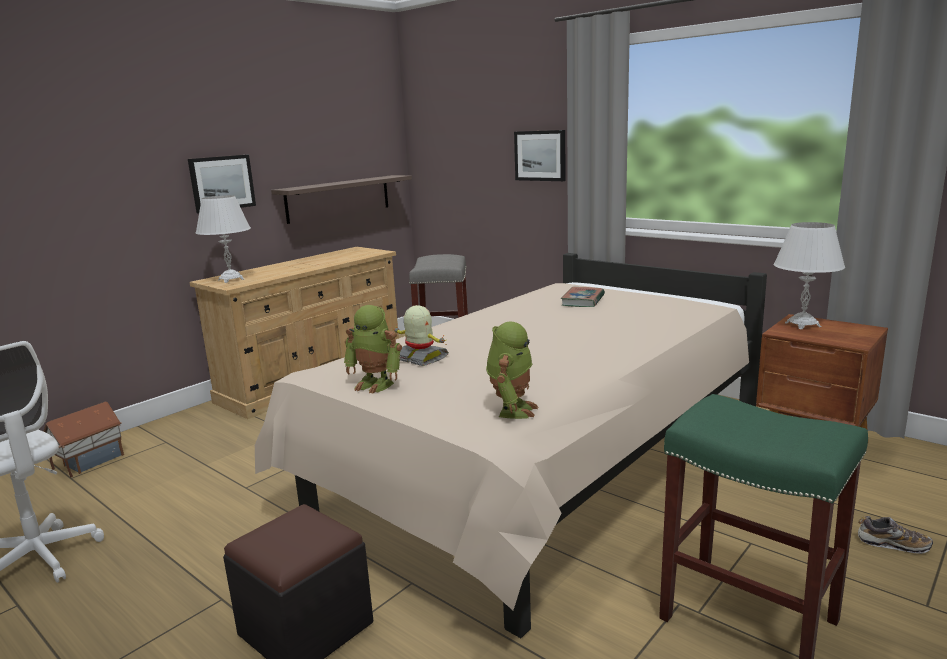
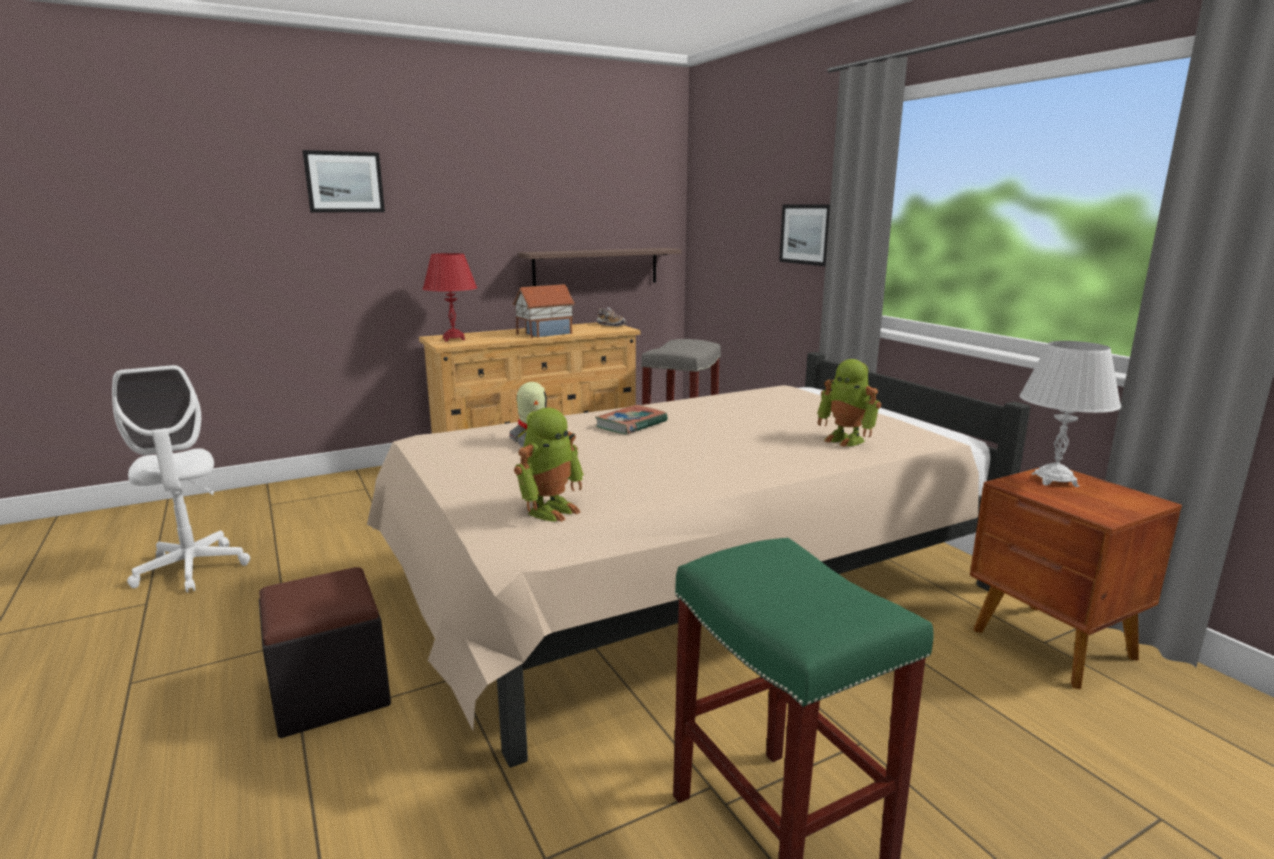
camera: 20 degrees right, 0 degrees up
toy house [43,402,124,477] -> toy house moved to [513,284,575,338]
picture [188,155,256,214] -> picture moved to [303,150,385,212]
white table lamp [196,195,251,283] -> red table lamp [423,253,477,341]
toy robot [344,305,402,394] -> toy robot moved to [817,359,881,447]
book [561,286,605,307] -> book moved to [595,404,668,434]
shoe [858,516,933,554] -> shoe moved to [597,307,627,327]

